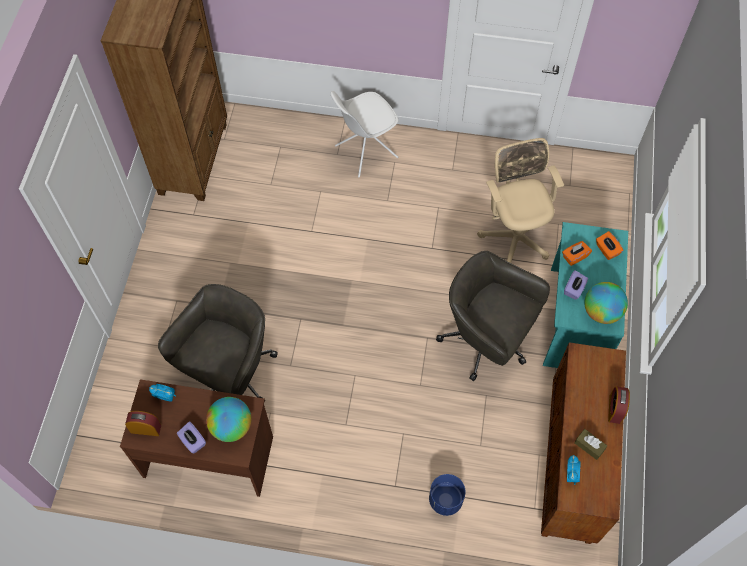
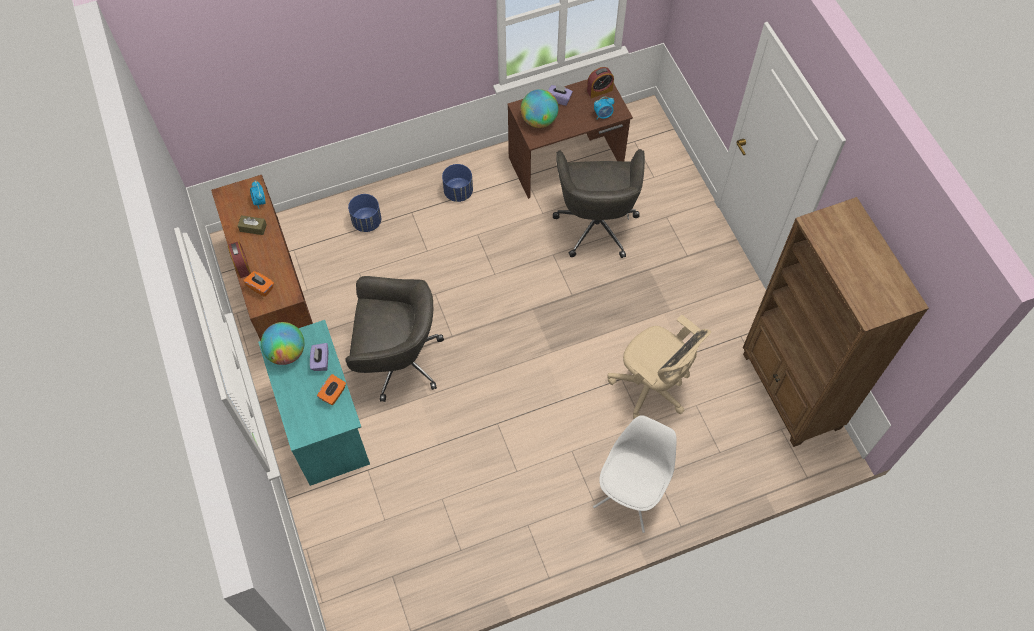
camera: 150 degrees right, 0 degrees up
beige office chair [477,138,564,263] -> beige office chair moved to [607,315,711,419]
orange tissue box [596,231,623,260] -> orange tissue box moved to [243,271,274,297]
none -> blue planter [442,164,473,202]

